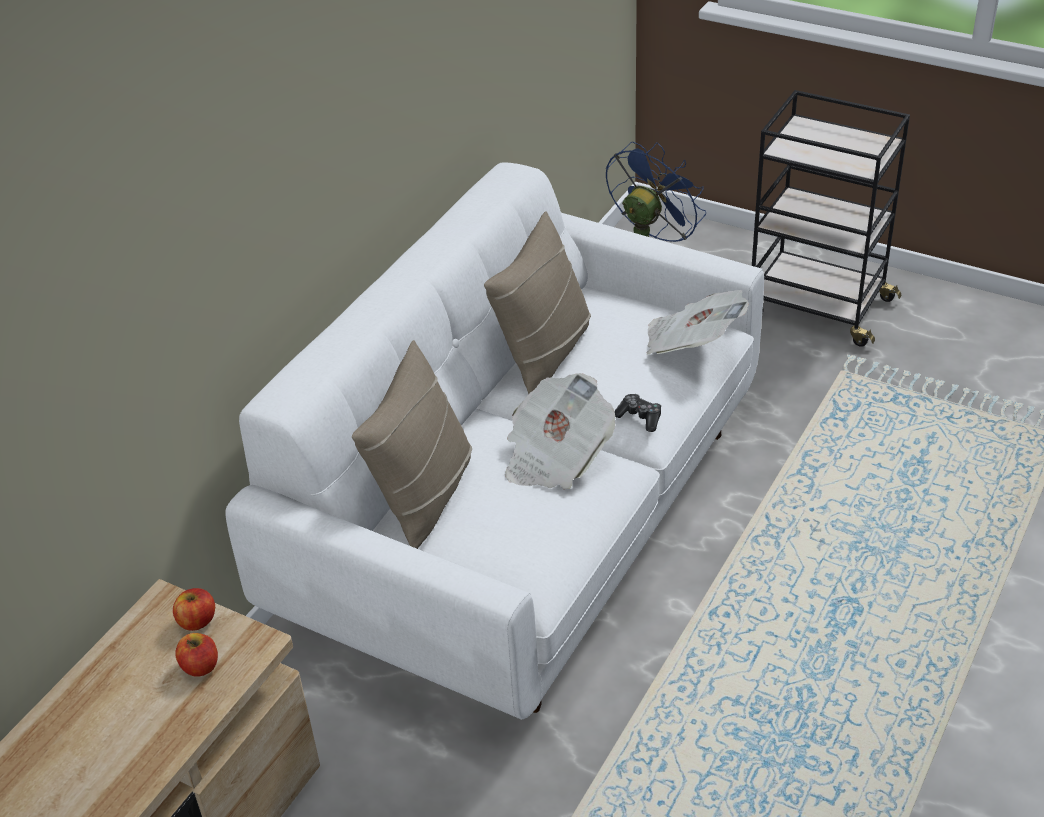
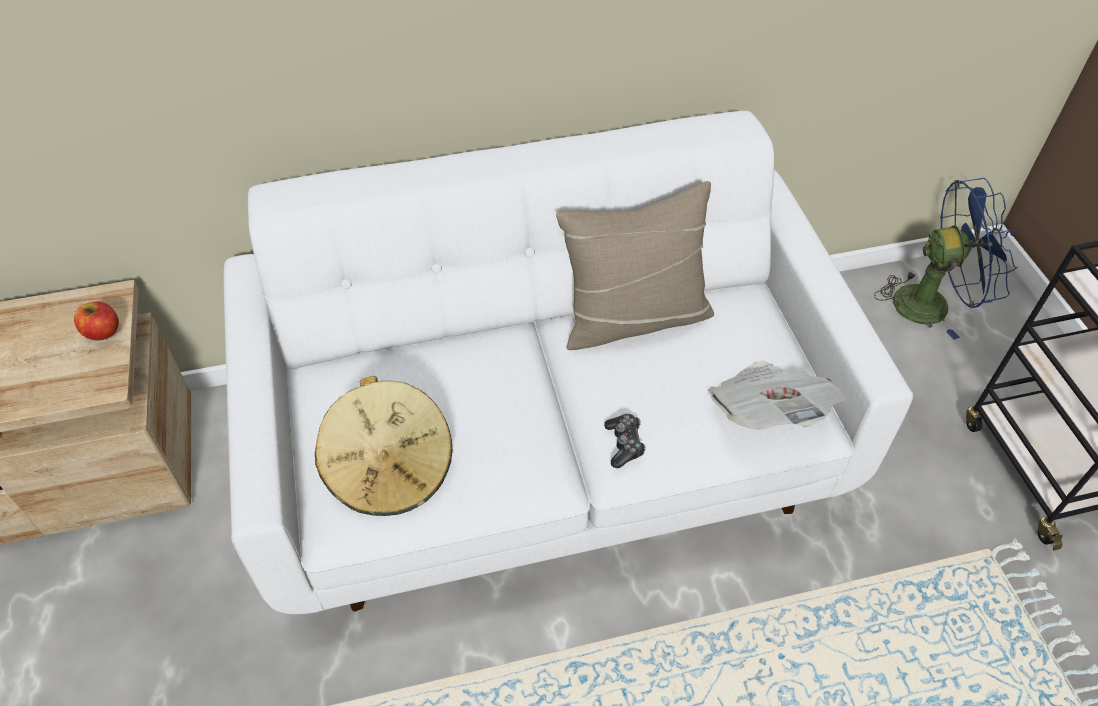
camera: 45 degrees right, 10 degrees up
apple [175,633,218,677] -> none
beige pillow [352,340,472,549] -> none
newspaper [505,373,615,490] -> none
none -> beige hat [315,376,452,516]

